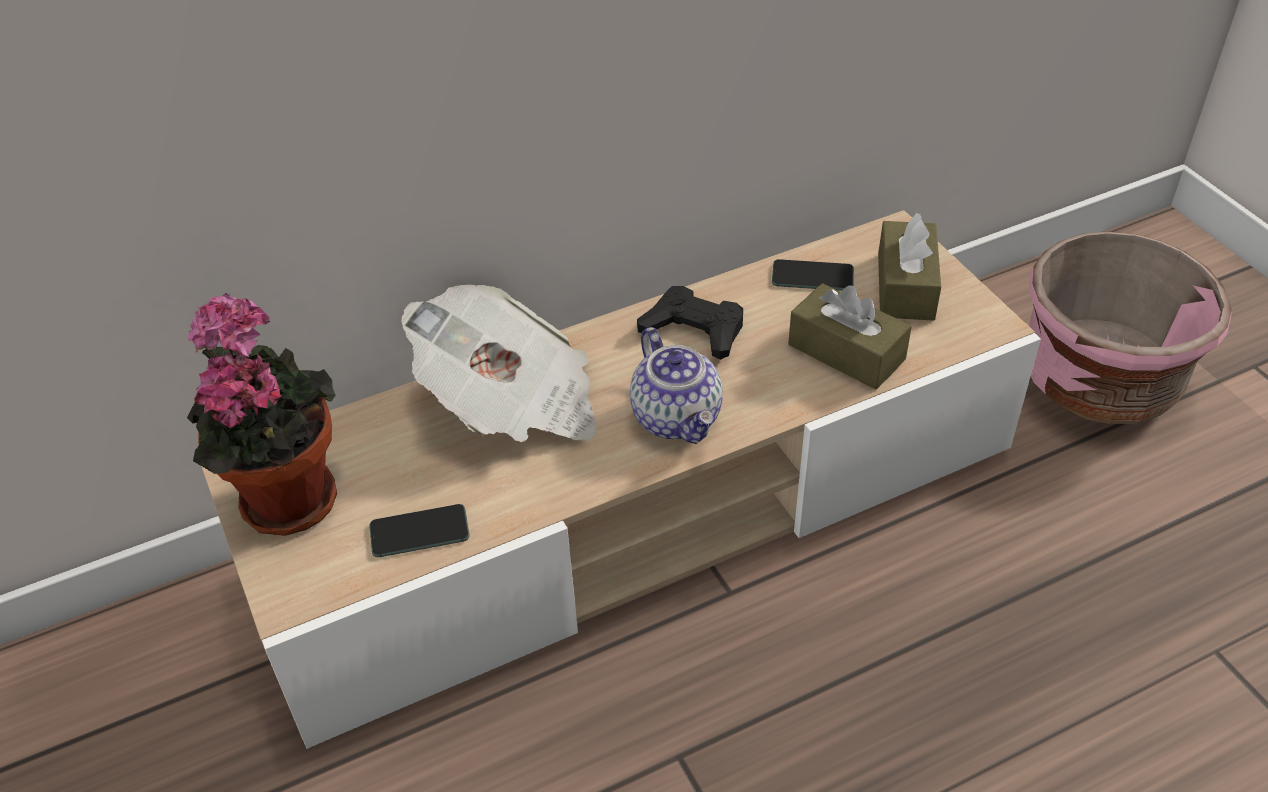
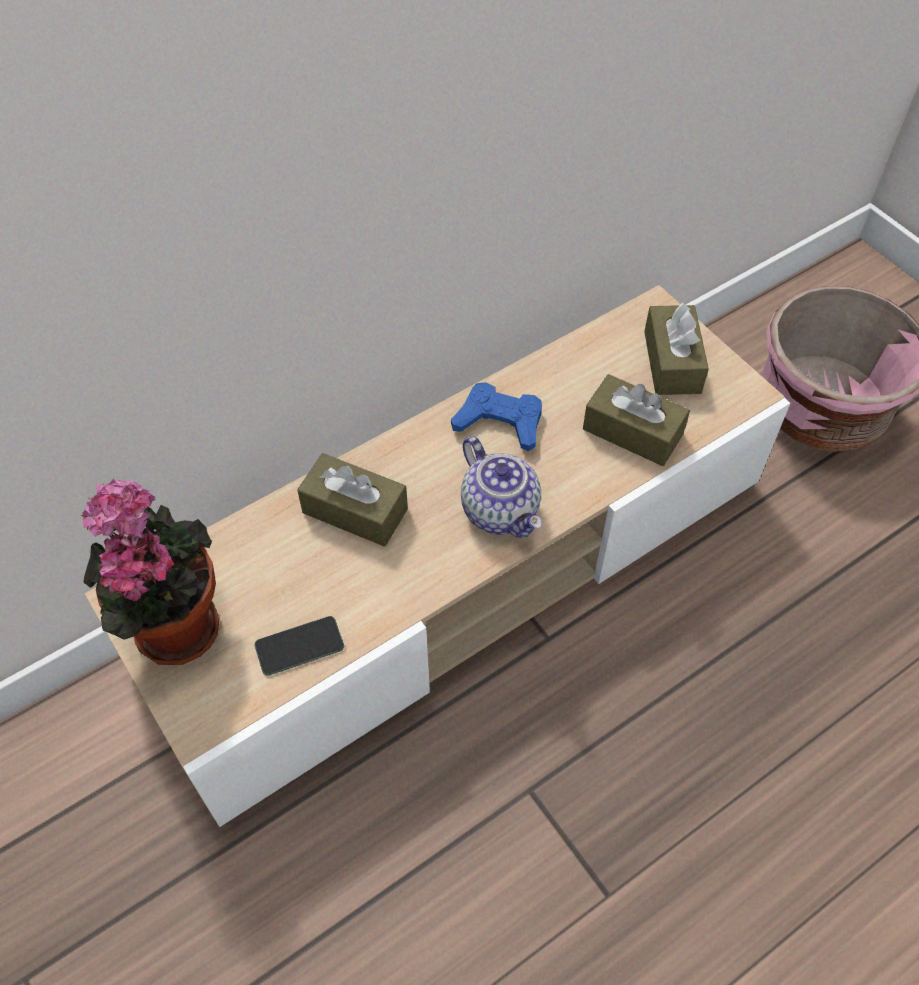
camera: 10 degrees left, 10 degrees up
newspaper [401,285,596,442] -> brown tissue box [297,453,408,546]
black game controller [637,286,743,360] -> blue game controller [451,382,542,452]
phone [772,259,854,291] -> none

